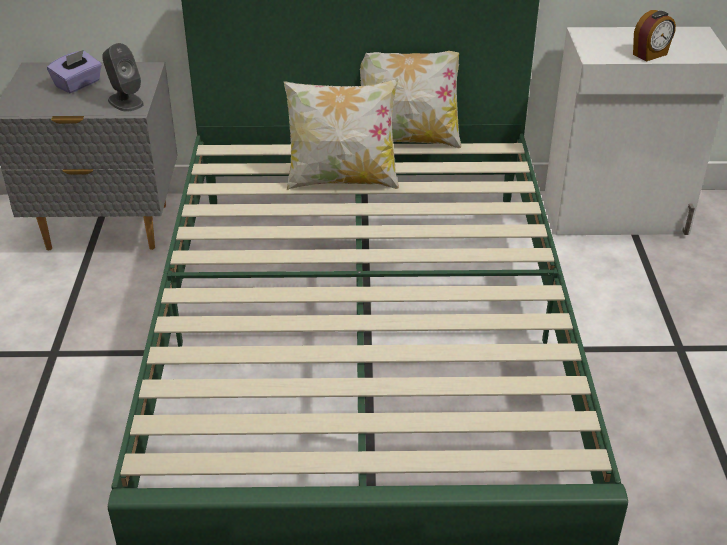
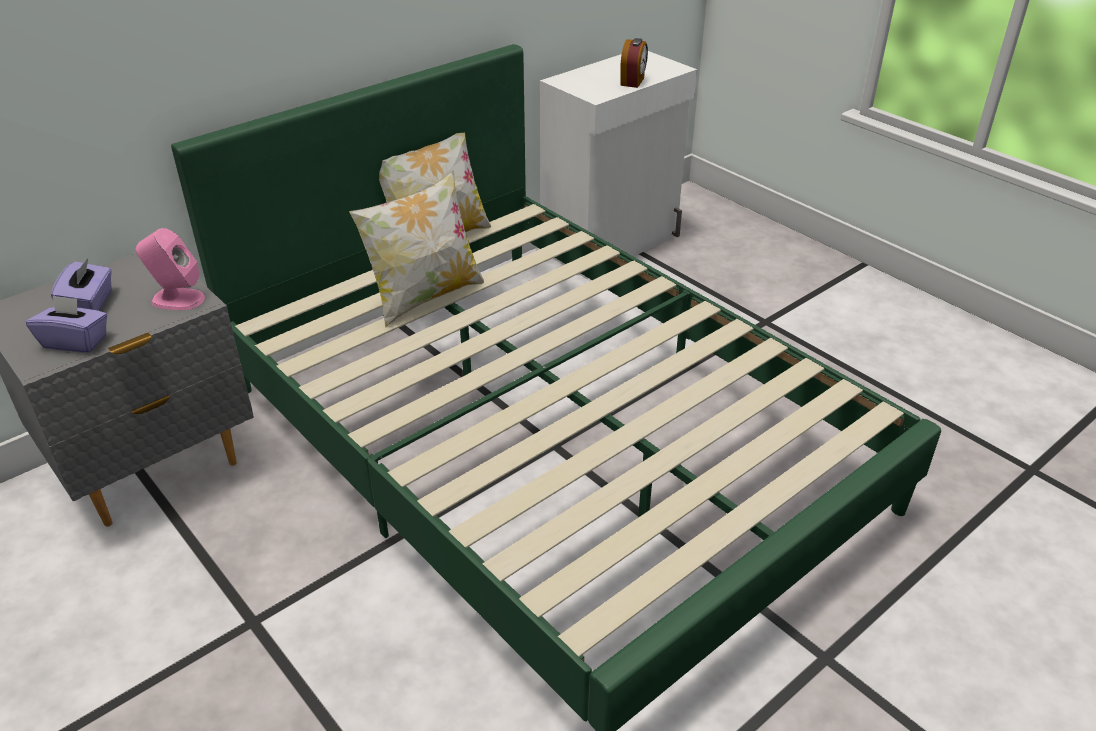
camera: 40 degrees left, 0 degrees up
grey speaker [102,43,144,112] -> pink speaker [136,228,205,310]
none -> purple tissue box [26,295,107,353]

